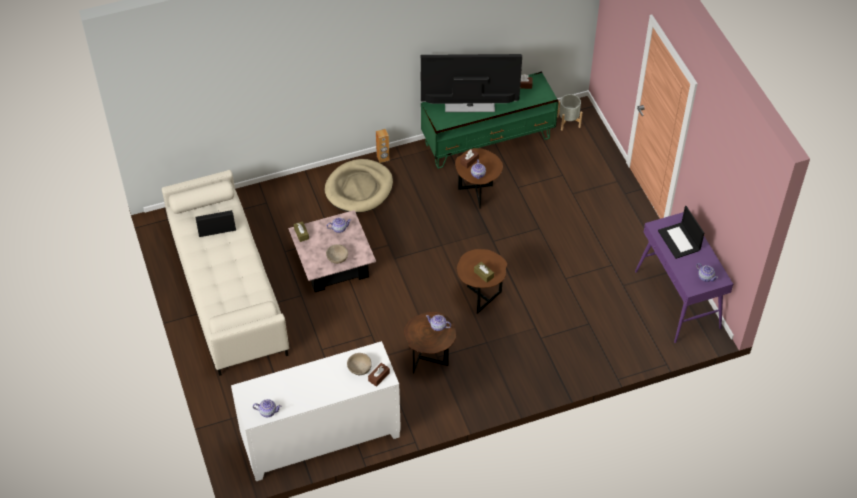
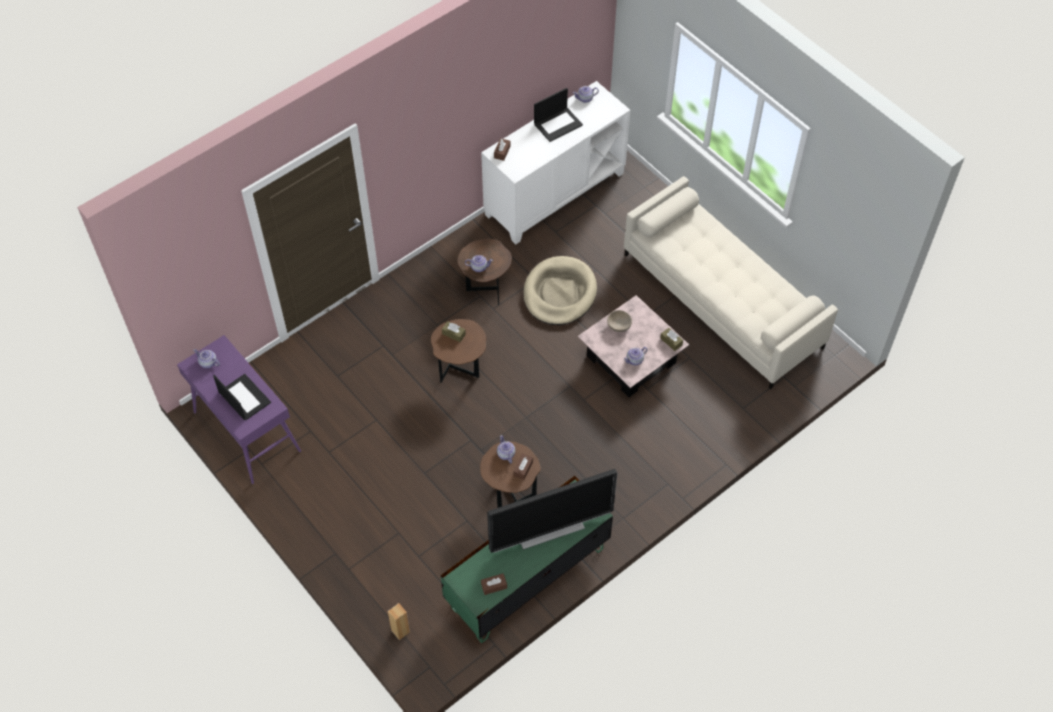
camera: 160 degrees right, 5 degrees up
laptop [195,210,236,237] -> laptop moved to [534,88,583,142]
beige dog bed [325,159,393,213] -> beige dog bed moved to [523,256,597,325]
beige bowl [347,353,372,375] -> none
brown speaker [376,129,390,163] -> brown speaker moved to [388,603,410,640]
grey planter [557,94,583,131] -> none

